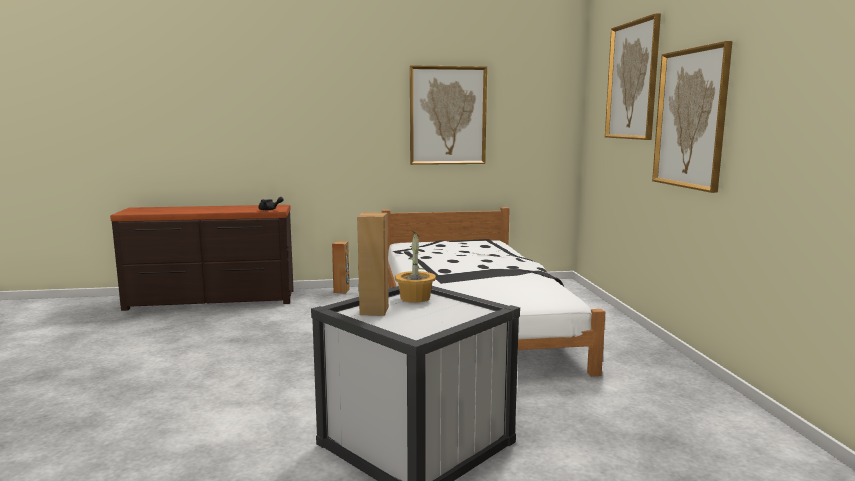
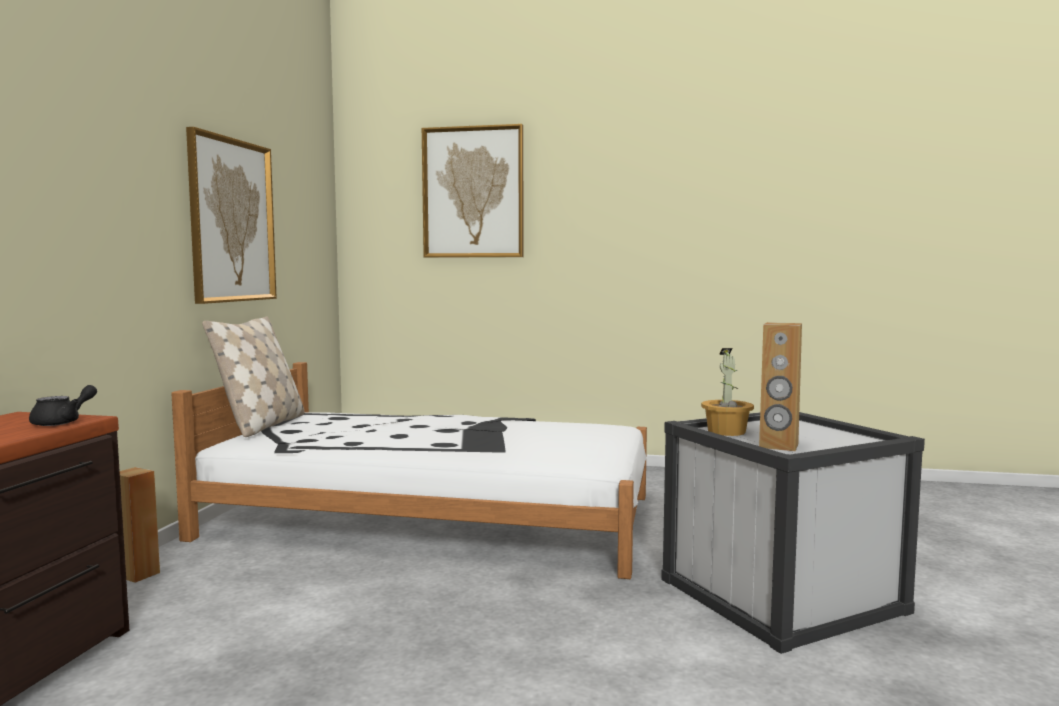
camera: 70 degrees left, 5 degrees down
picture [652,41,732,193] -> none
none -> beige pillow [202,316,304,437]

